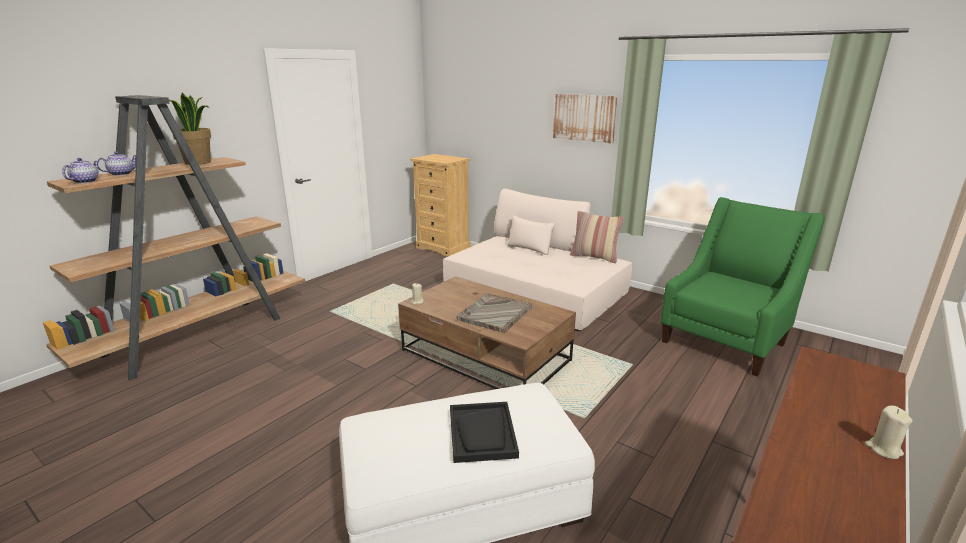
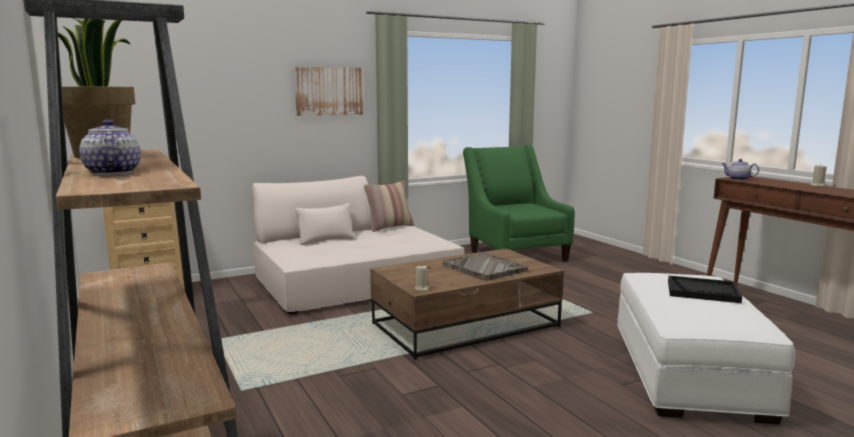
camera: 65 degrees left, 10 degrees down
teapot [62,158,99,184] -> teapot moved to [721,159,759,180]

